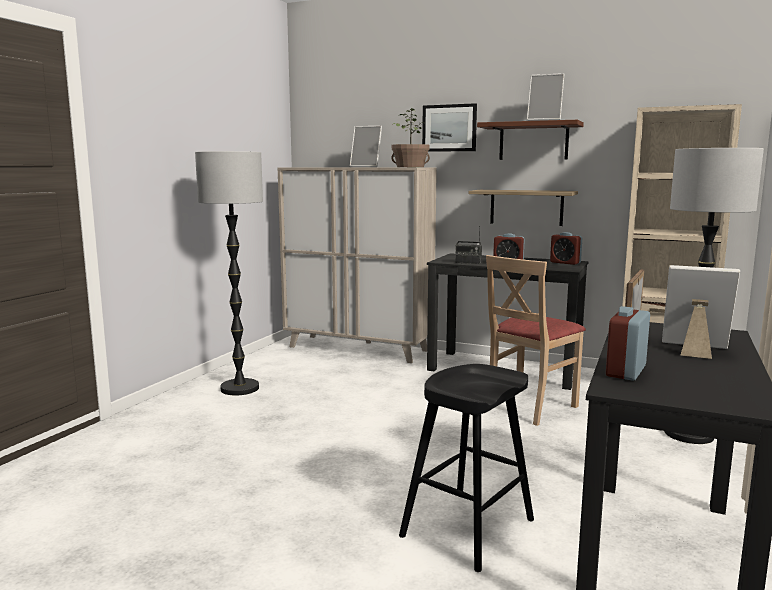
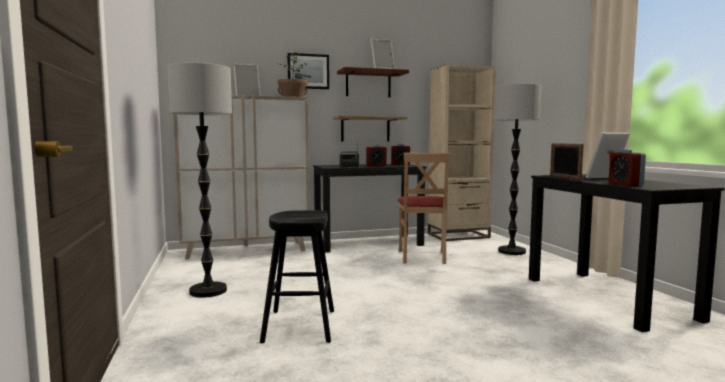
camera: 40 degrees left, 5 degrees down
black stool [399,364,534,572] -> black stool moved to [260,210,334,343]

